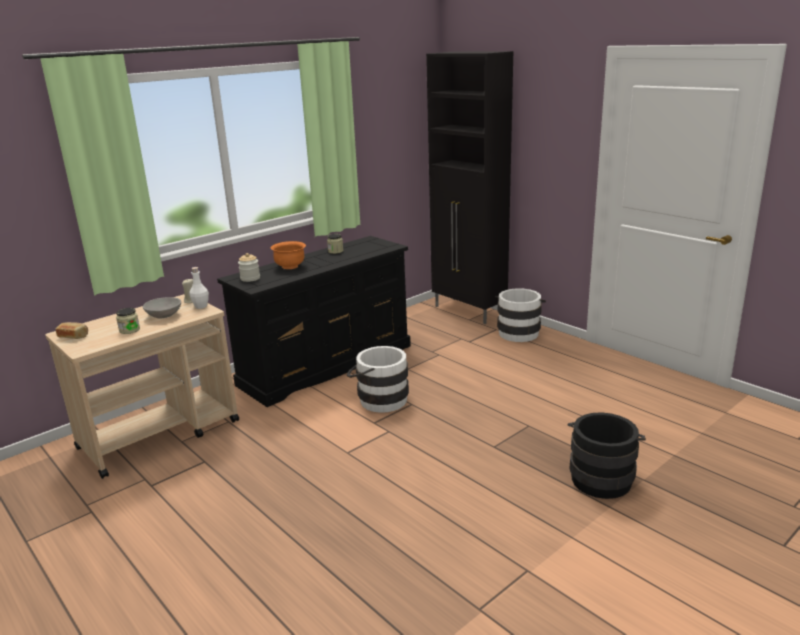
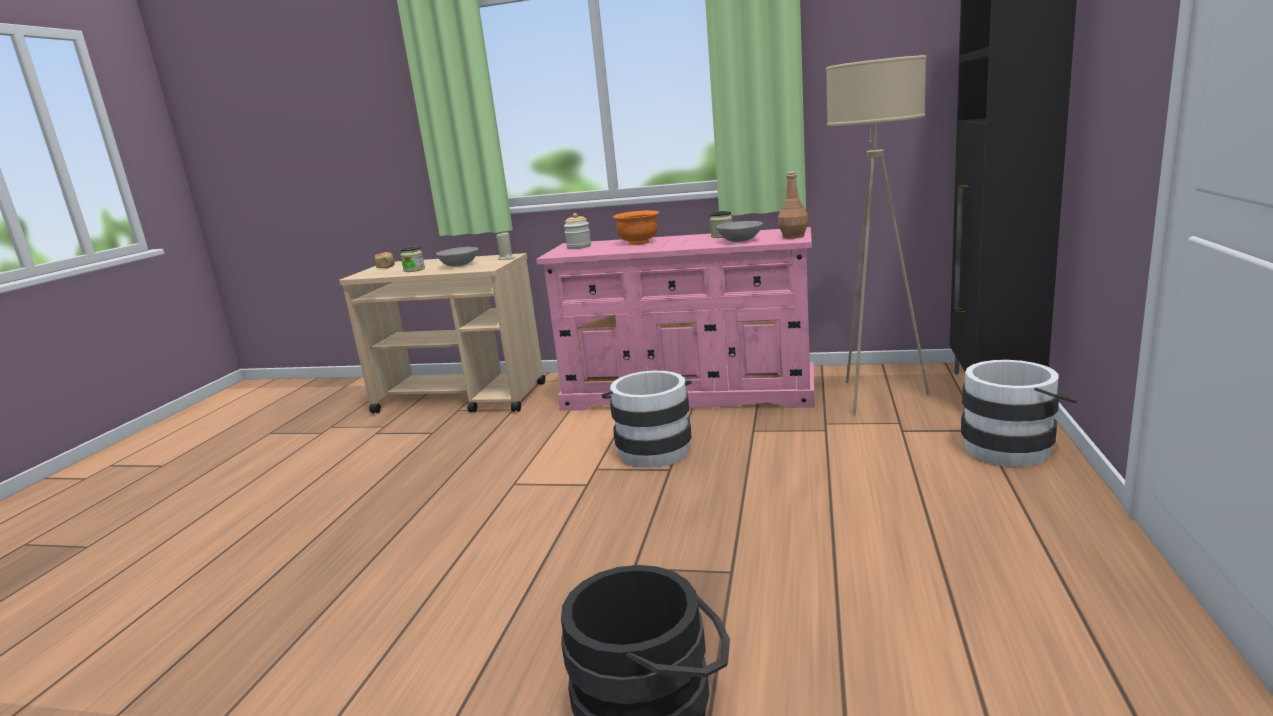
camera: 55 degrees right, 5 degrees down
white bottle [189,267,209,309] -> none
black dresser [217,236,411,407] -> pink dresser [536,227,815,411]
none -> grey bowl [716,221,763,242]
none -> brown bottle [778,172,808,239]
none -> beige floor lamp [826,55,930,416]

